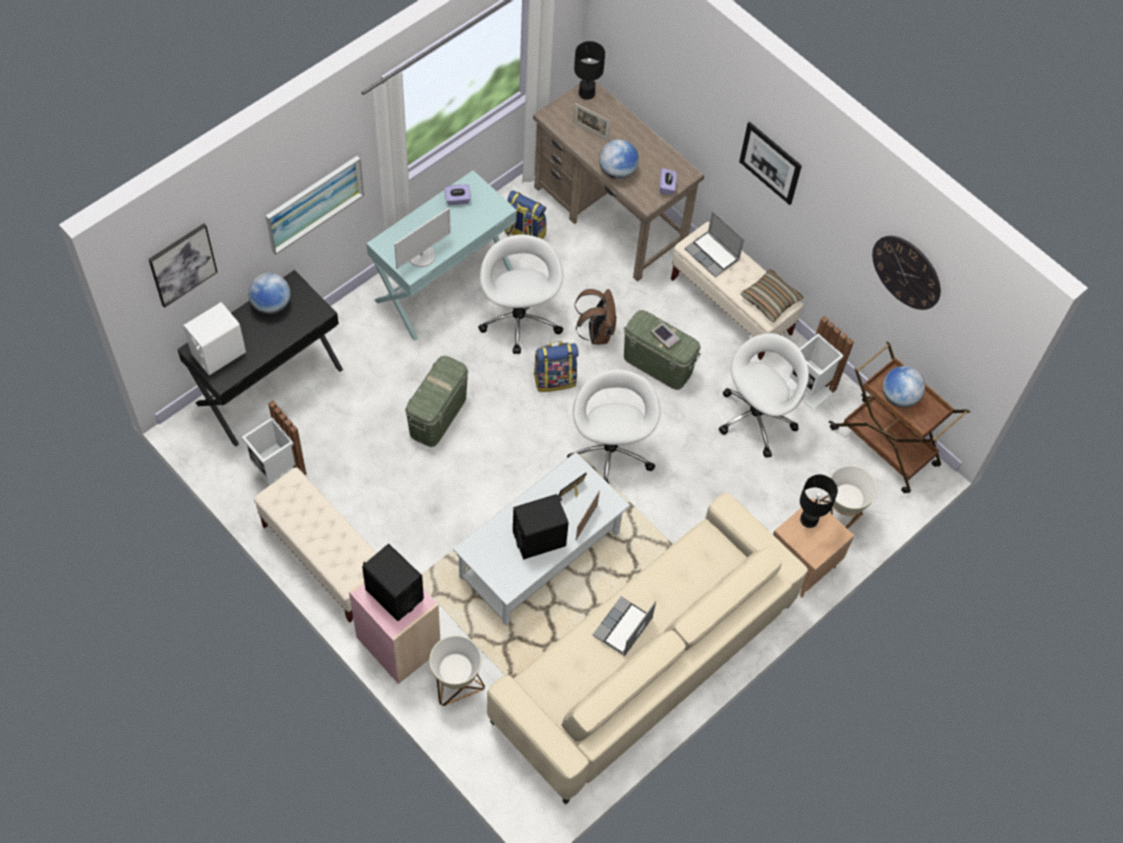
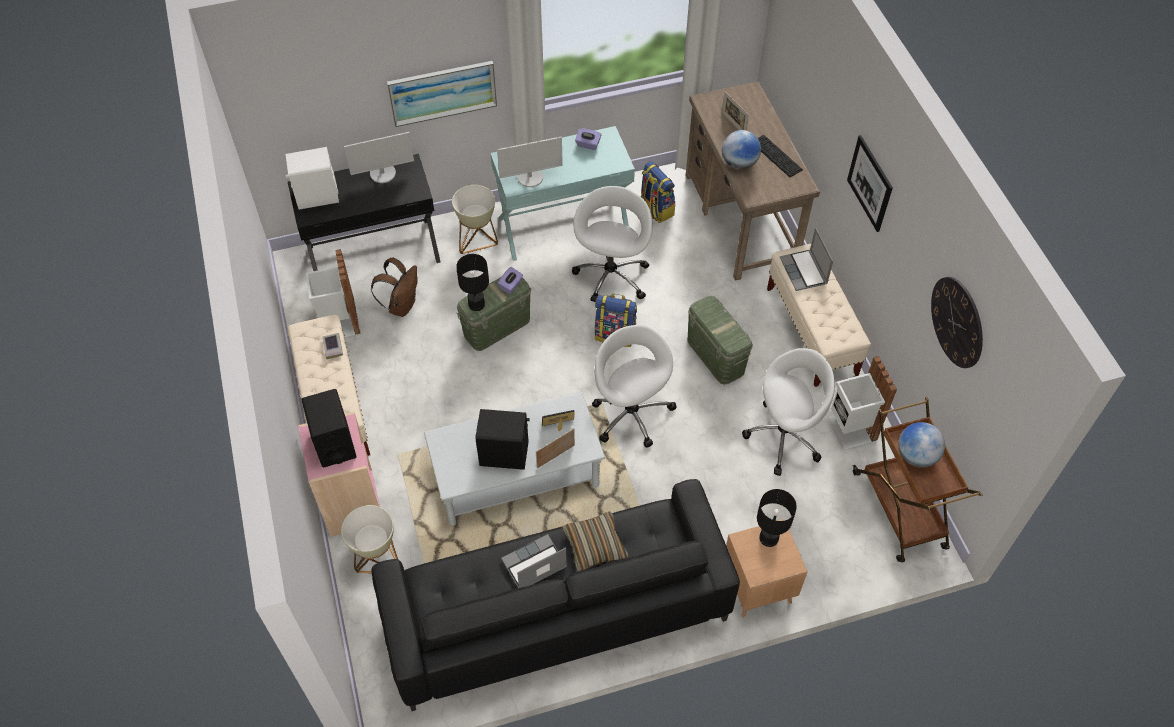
camera: 30 degrees right, 5 degrees down
picture [148,224,218,308] -> none
globe [248,273,291,314] -> monitor [344,132,414,183]
beige sofa [487,493,808,804] -> black sofa [371,479,740,711]
white office chair [567,370,660,484] -> white office chair turned 60 degrees counterclockwise [592,325,677,448]
black table lamp [574,41,605,100] -> black table lamp moved to [456,254,489,311]
brown backpack [574,289,616,344] -> brown backpack moved to [371,257,418,317]
book [651,323,681,350] -> book moved to [322,333,343,359]
purple tissue box [660,168,677,195] -> purple tissue box moved to [498,267,523,294]
pillow [741,269,804,323] -> pillow moved to [562,511,628,571]
planter [819,466,877,529] -> planter moved to [452,185,498,254]
none -> keyboard [758,135,803,177]

